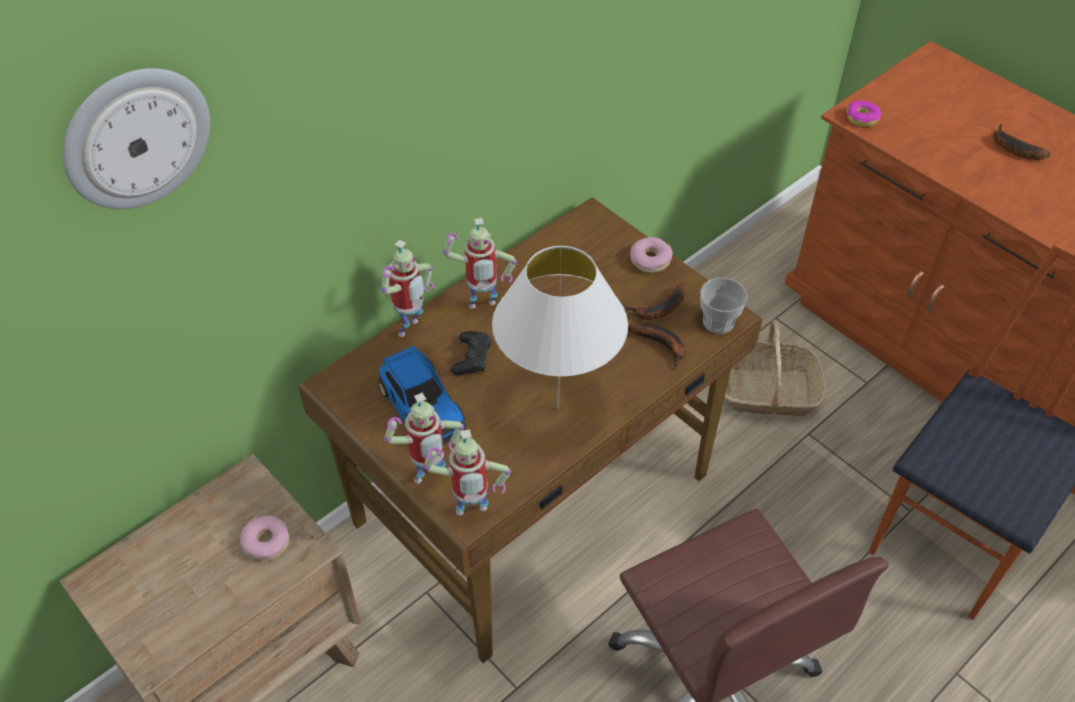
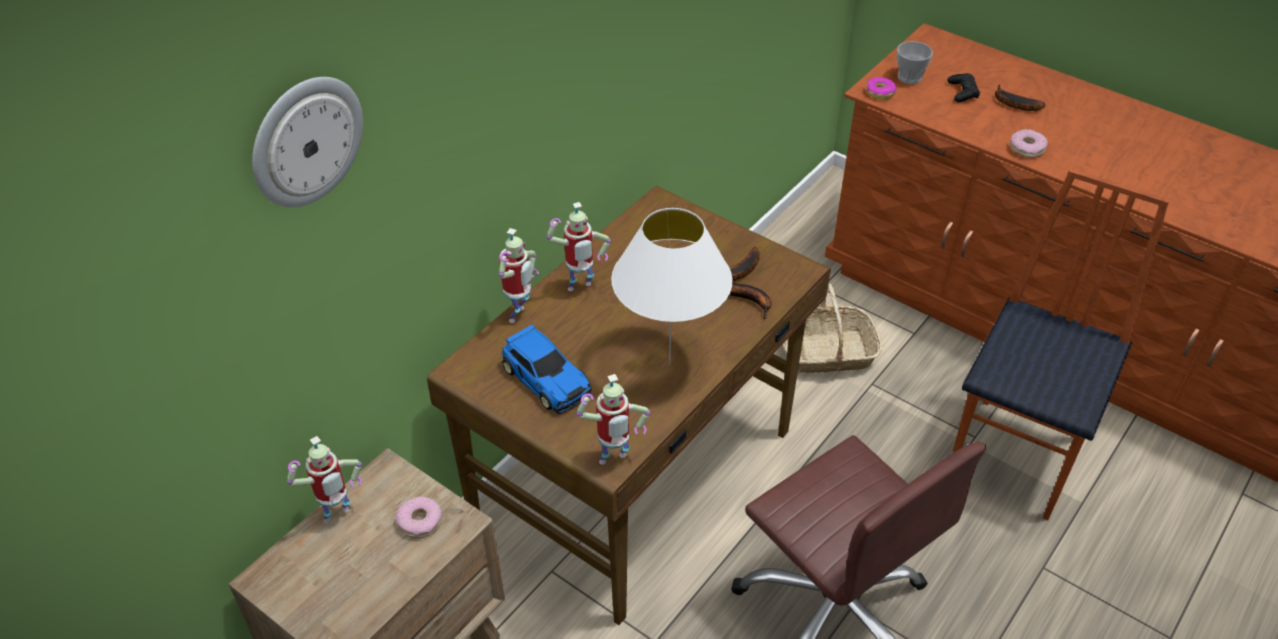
camera: 10 degrees left, 5 degrees down
toy robot [384,393,464,484] -> toy robot moved to [287,436,362,523]
black game controller [451,331,491,375] -> black game controller moved to [947,73,980,102]
donut [630,237,672,273] -> donut moved to [1010,129,1048,158]
cup [700,278,748,334] -> cup moved to [897,41,933,84]

